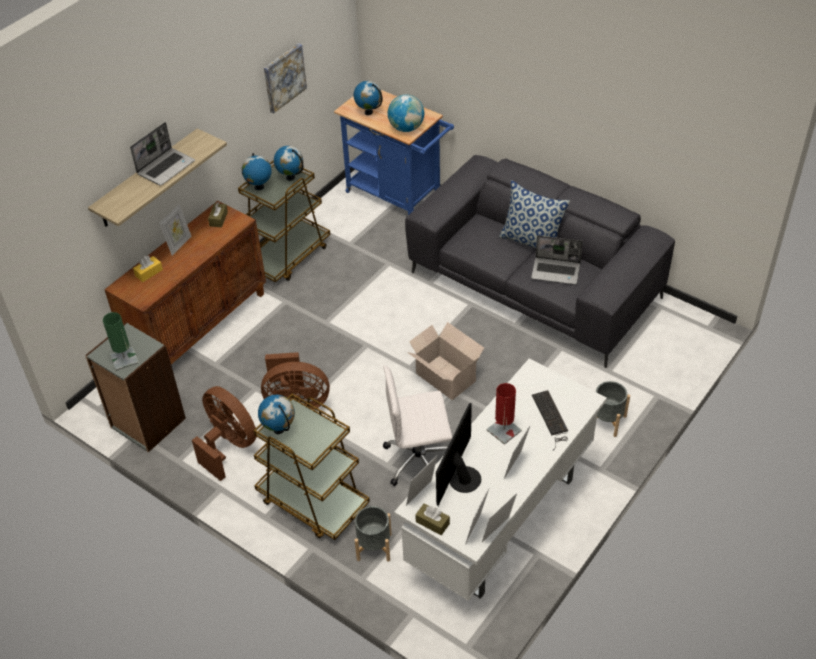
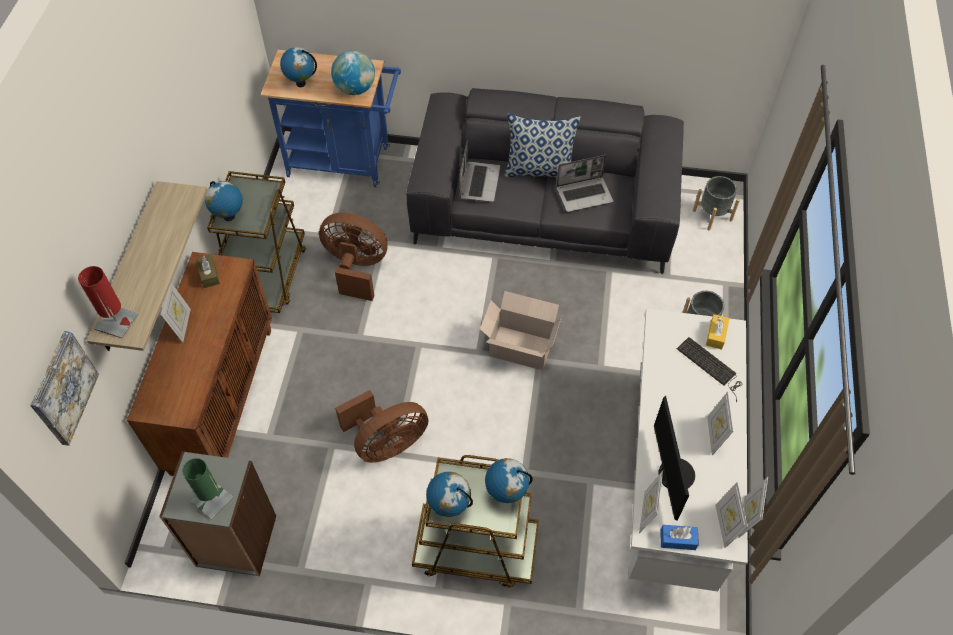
camera: 30 degrees left, 10 degrees up
laptop [130,122,195,185] -> laptop moved to [459,140,500,202]
yellow tissue box [133,256,163,282] -> yellow tissue box moved to [706,314,730,350]
brown fan [192,386,257,481] -> brown fan moved to [319,213,388,301]
picture [264,43,307,114] -> picture moved to [30,331,99,446]
globe [274,146,303,181] -> globe moved to [485,458,533,503]
grey planter [355,506,392,562] -> grey planter moved to [693,176,740,230]
white office chair [383,366,452,486] -> none
brown tissue box [415,504,450,535] -> blue tissue box [660,525,699,550]
red table lamp [487,383,522,445] -> red table lamp moved to [78,266,138,339]

